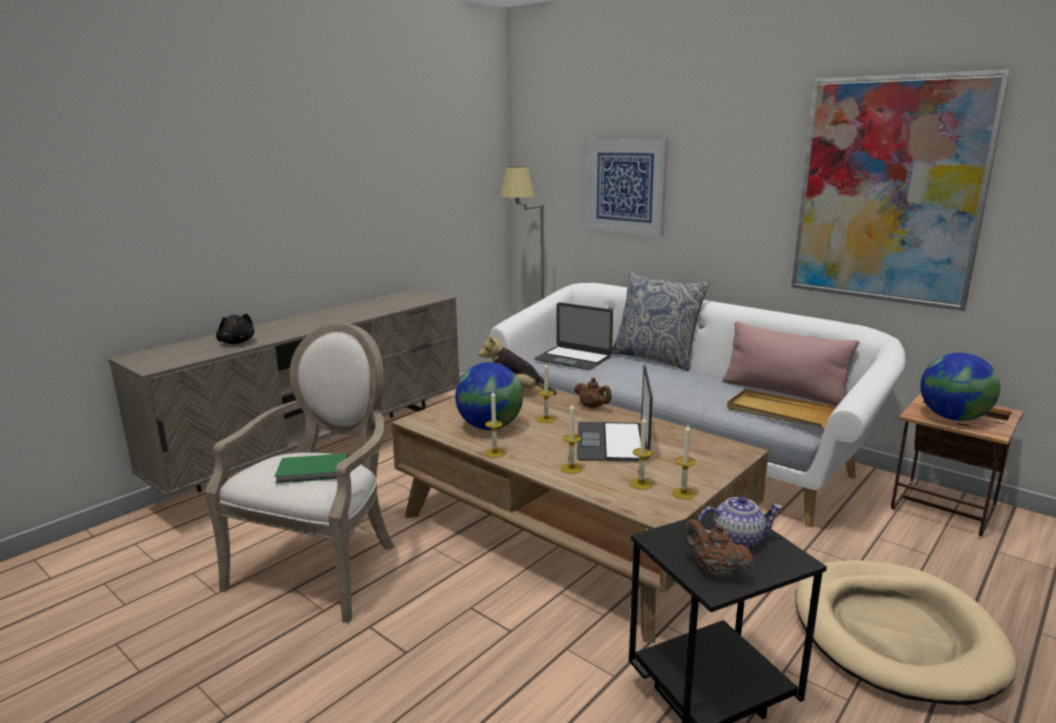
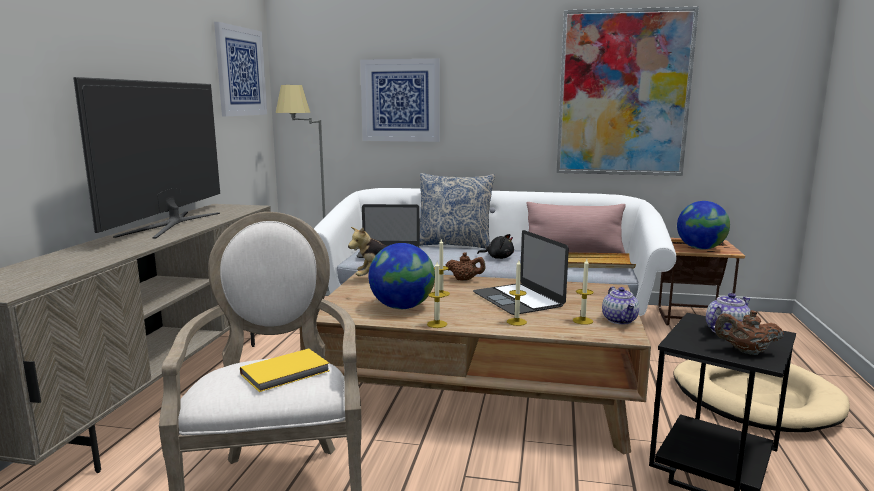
camera: 30 degrees left, 5 degrees down
black plush toy [216,313,254,344] -> black plush toy moved to [477,234,514,259]
green book [274,453,348,484] -> yellow book [240,349,330,392]
candle [672,425,696,500] -> teapot [602,287,639,324]
none -> television [73,77,220,239]
none -> picture [214,22,267,117]

